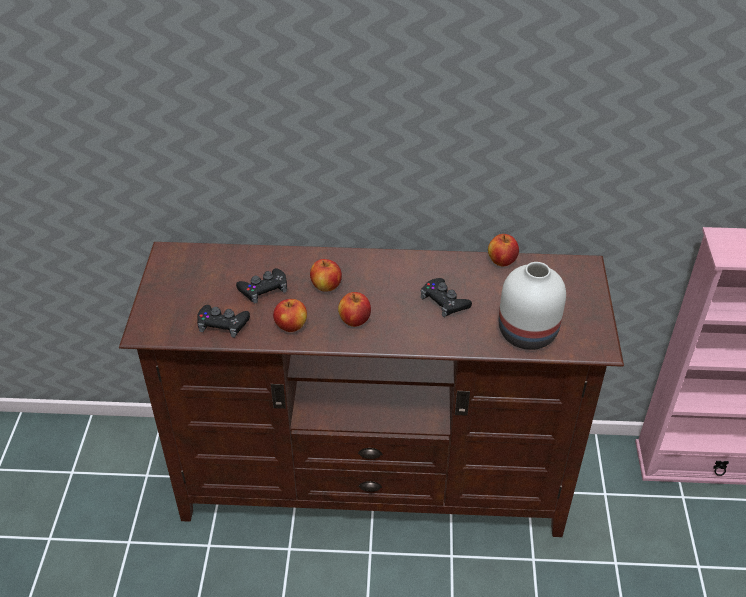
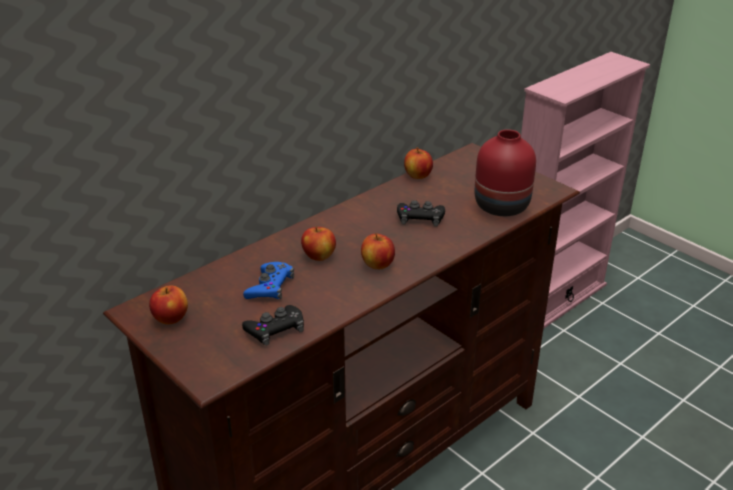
camera: 45 degrees left, 10 degrees down
black game controller [236,268,287,304] -> blue game controller [243,262,294,299]
apple [273,299,307,332] -> apple moved to [149,286,188,325]
white vase [499,262,566,350] -> red vase [475,129,536,216]

